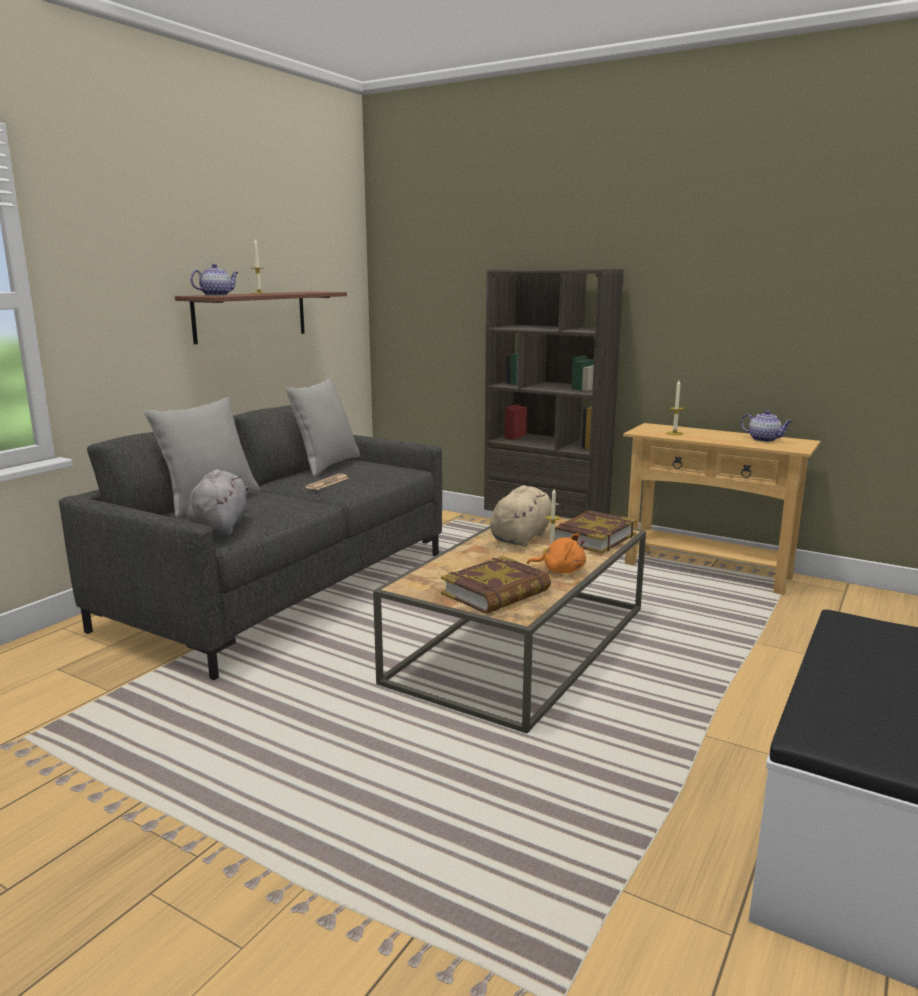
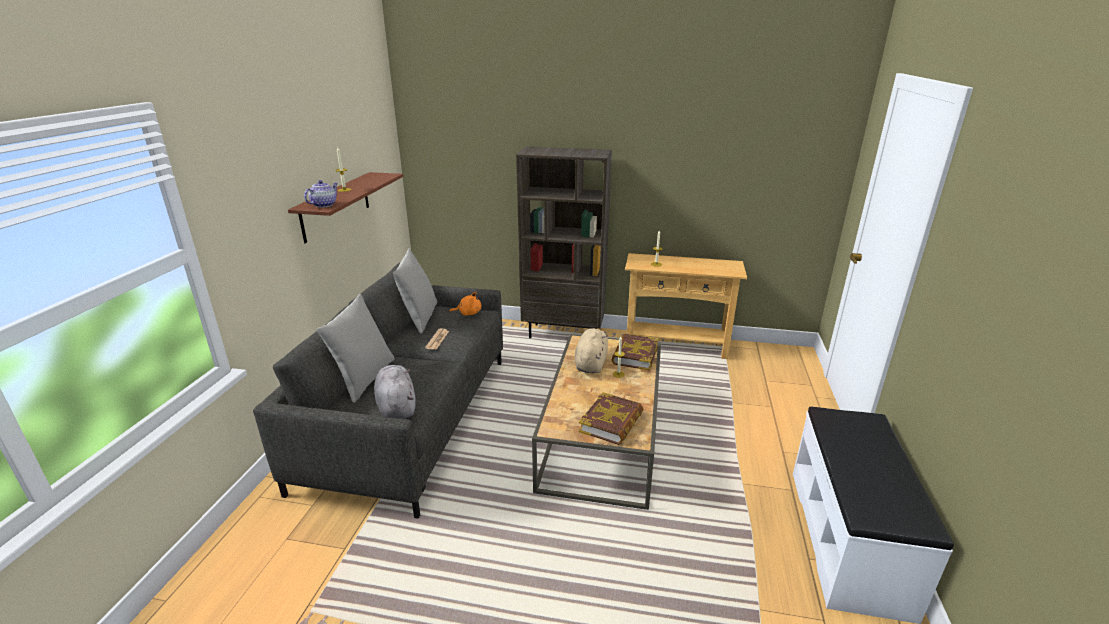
camera: 20 degrees left, 10 degrees up
orange plush toy [527,533,586,573] -> orange plush toy moved to [449,292,482,316]
teapot [740,410,793,442] -> none

